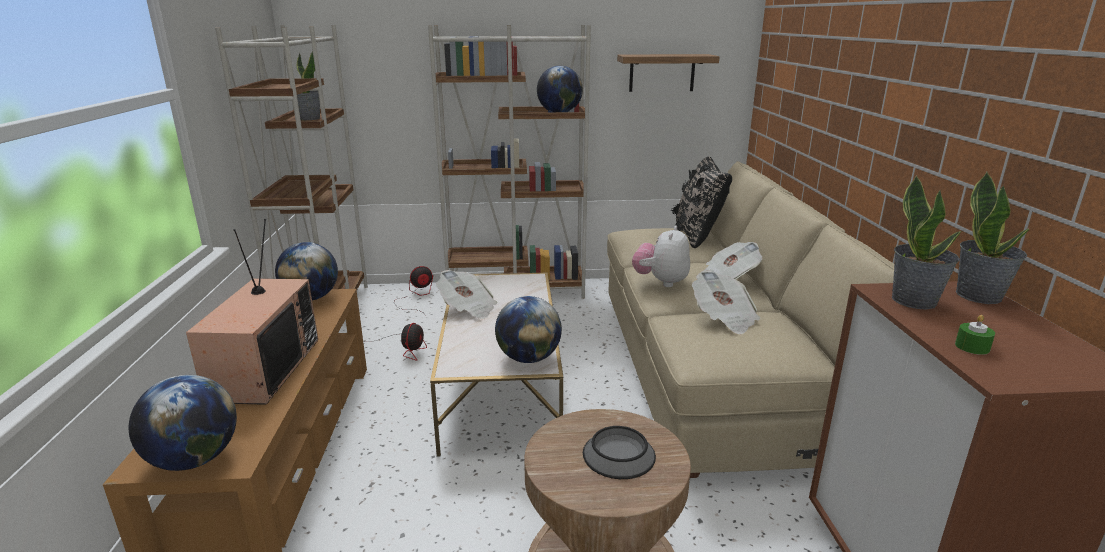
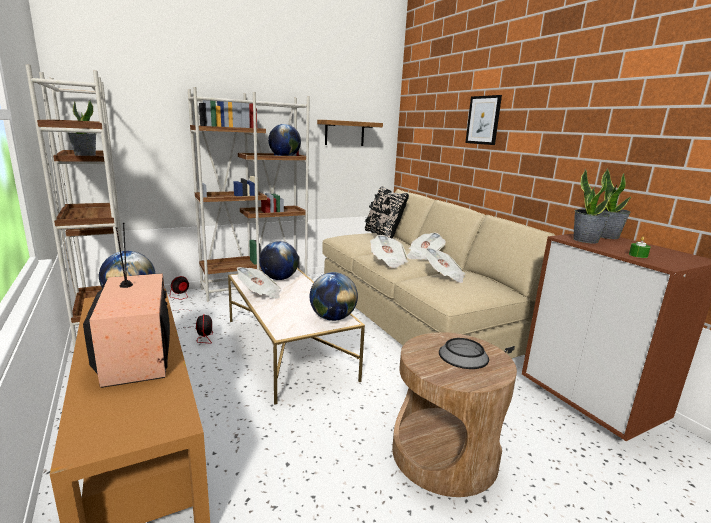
camera: 25 degrees left, 5 degrees down
globe [128,375,237,471] -> globe moved to [259,241,299,280]
plush toy [632,226,690,287] -> newspaper [370,235,408,268]
none -> picture [465,95,502,145]

